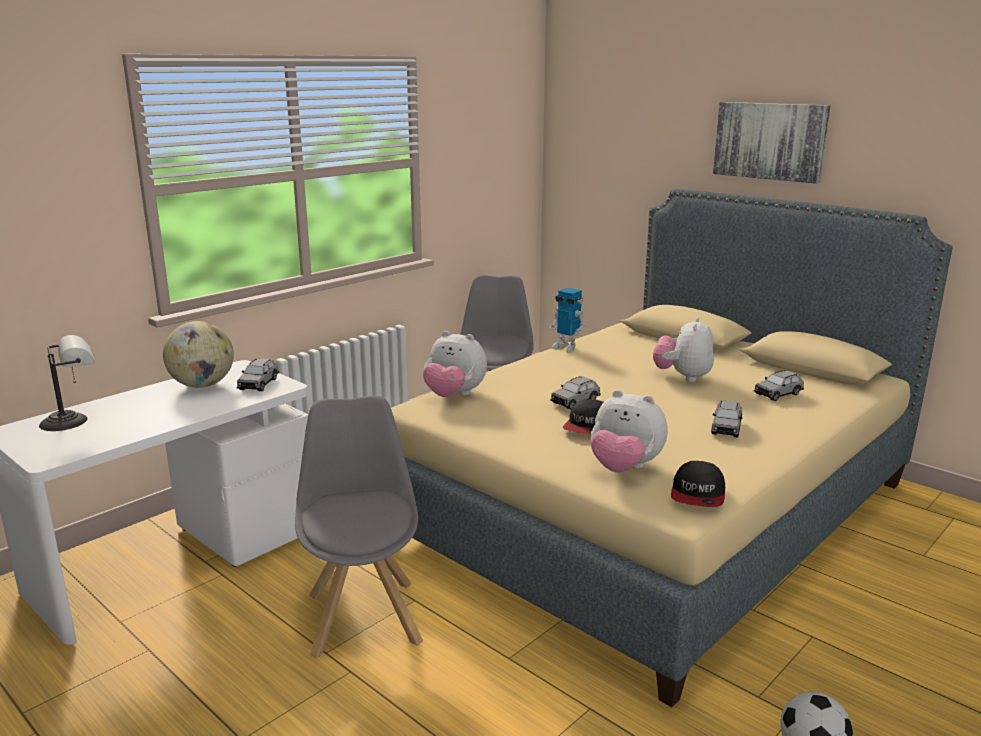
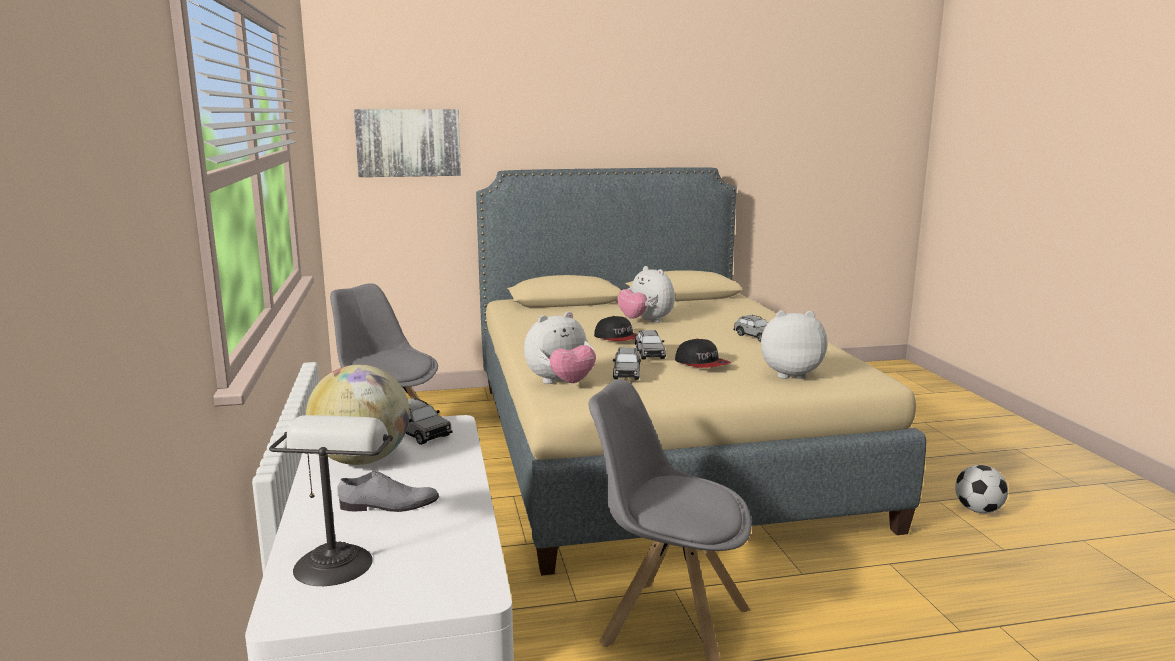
camera: 55 degrees left, 5 degrees down
toy robot [550,288,585,353] -> none
plush toy [591,390,668,472] -> plush toy turned 150 degrees counterclockwise [761,310,827,379]
cap [671,461,725,507] -> cap moved to [594,316,637,341]
picture [713,102,830,184] -> picture moved to [354,109,461,177]
grey toy car [754,370,804,401] -> grey toy car moved to [613,347,641,380]
none -> grey shoe [337,471,439,512]

